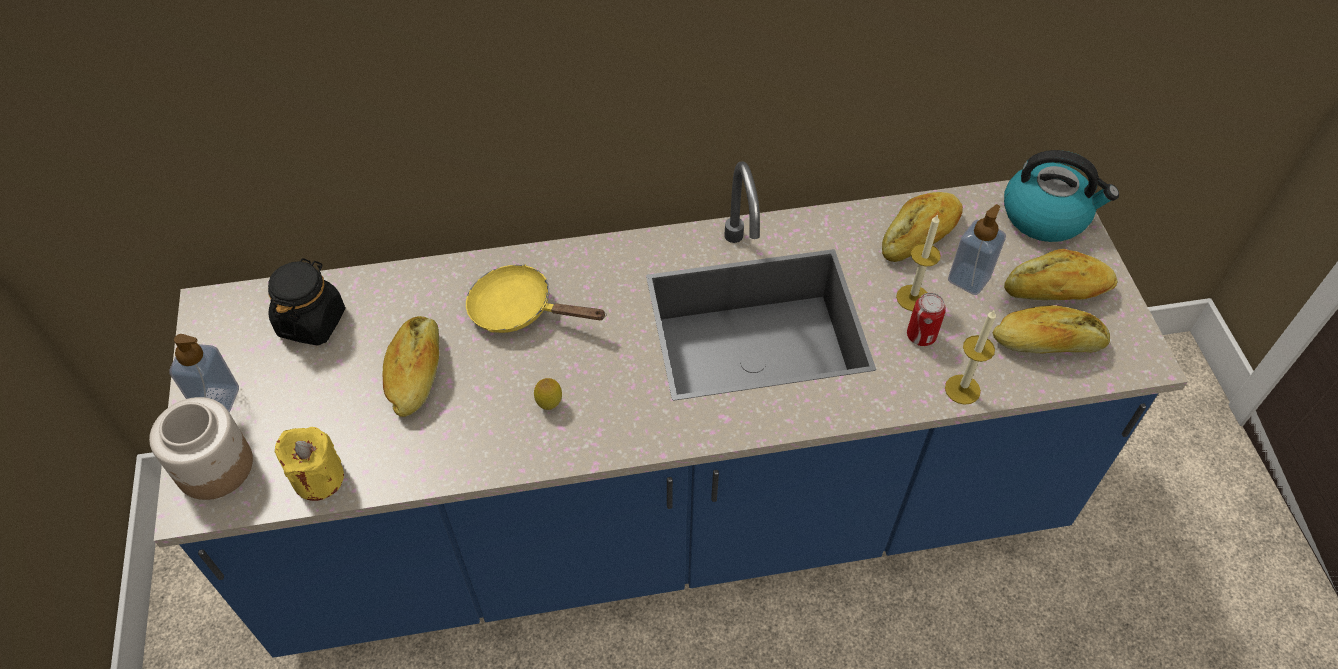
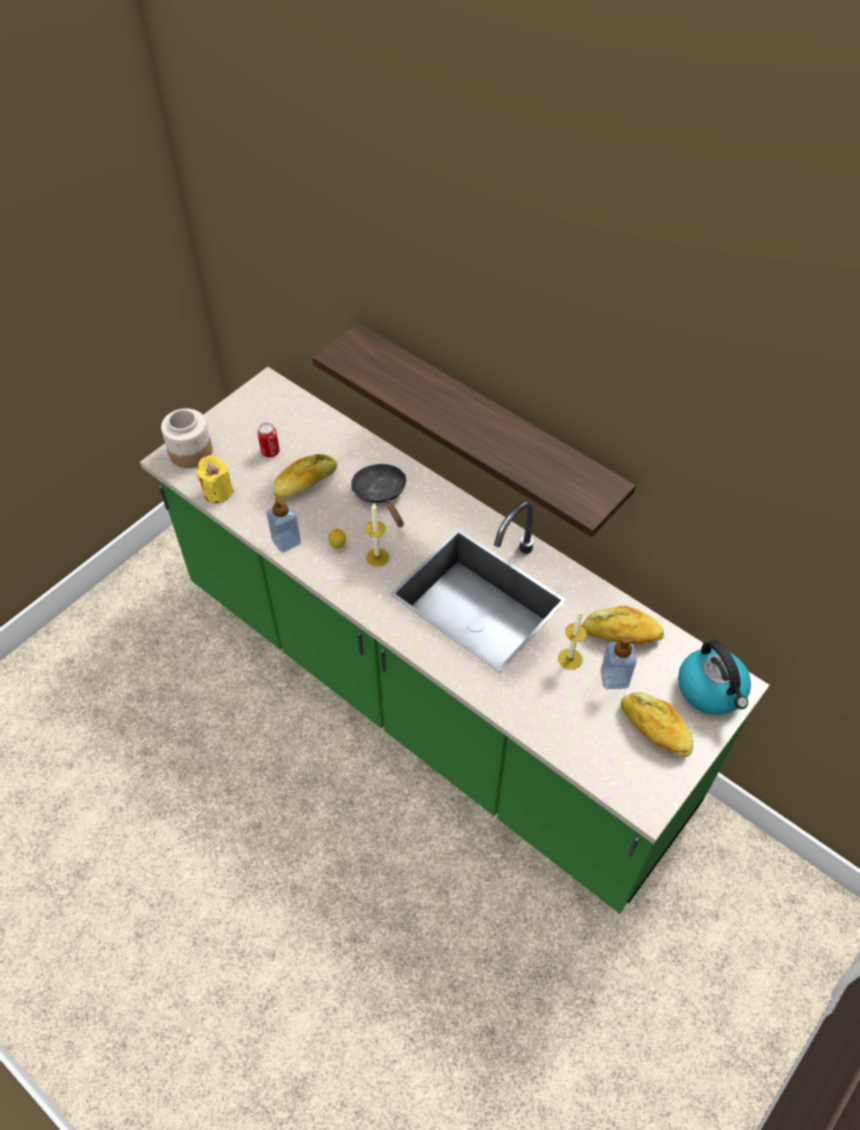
camera: 50 degrees right, 0 degrees up
blue counter [154,161,1188,658] -> green counter [140,367,769,914]
soap dispenser [169,334,239,412] -> soap dispenser moved to [266,496,301,553]
black jar [268,258,345,346] -> none
yellow frying pan [466,264,606,333] -> black frying pan [351,464,406,527]
can [907,293,946,346] -> can moved to [257,423,280,457]
candle [945,309,996,405] -> candle moved to [366,504,389,567]
bread [993,305,1110,353] -> none
none -> shelf [312,323,636,537]

